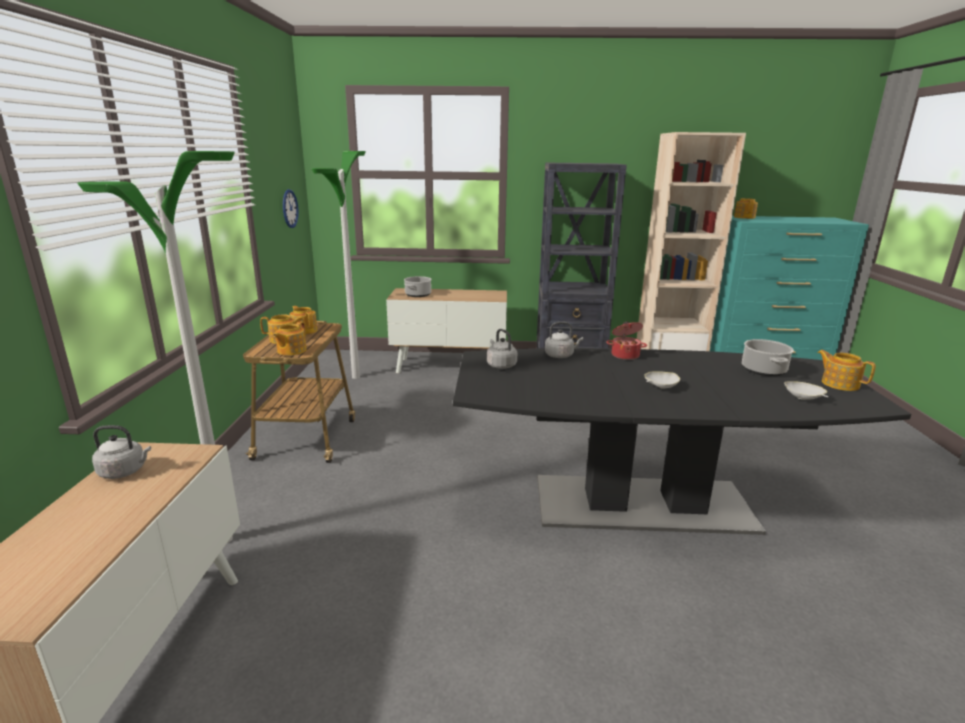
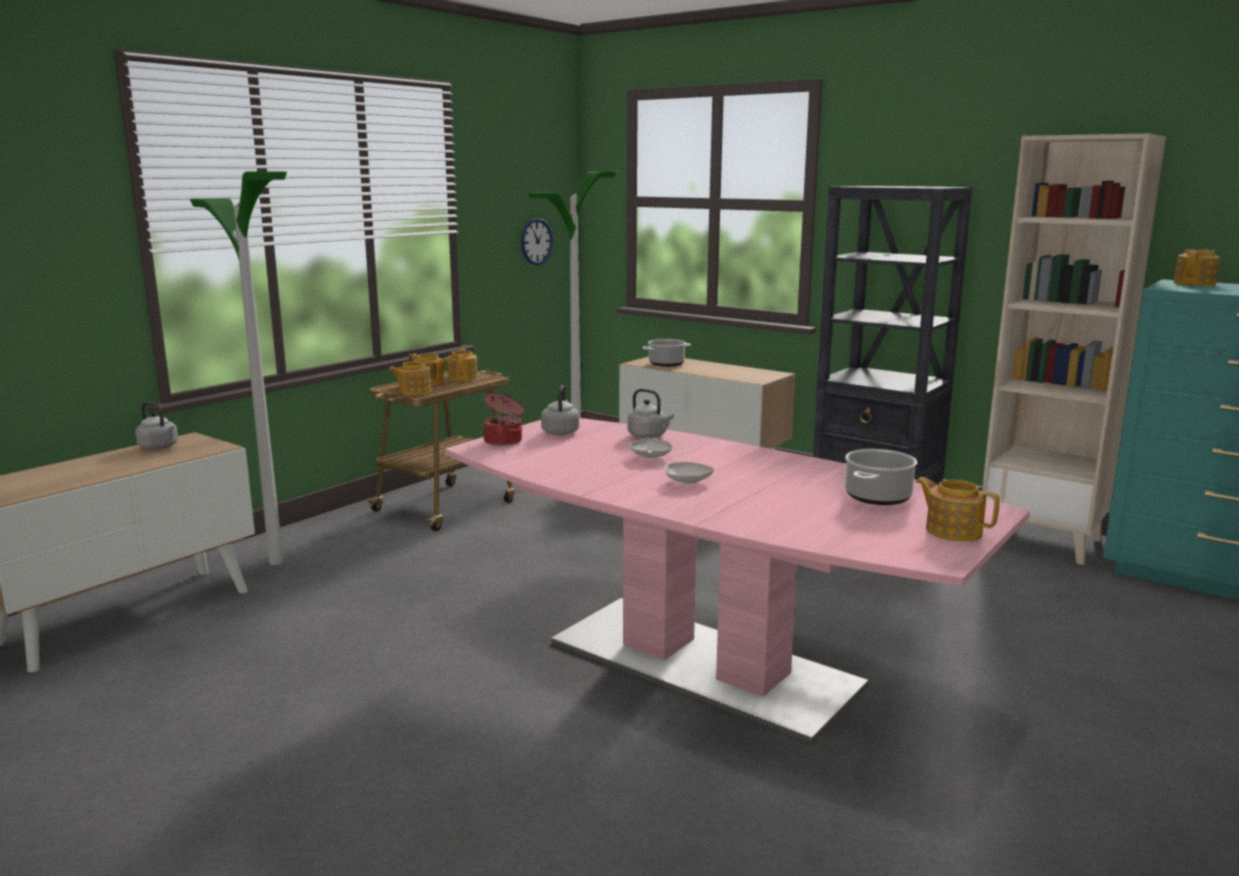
camera: 35 degrees right, 5 degrees down
black dining table [453,348,911,535] -> pink dining table [445,418,1030,743]
cooking pot [606,322,647,360] -> cooking pot moved to [483,394,524,446]
white bowl [784,381,829,400] -> white bowl moved to [629,438,673,458]
teapot [817,350,876,391] -> teapot turned 45 degrees counterclockwise [916,477,1000,542]

